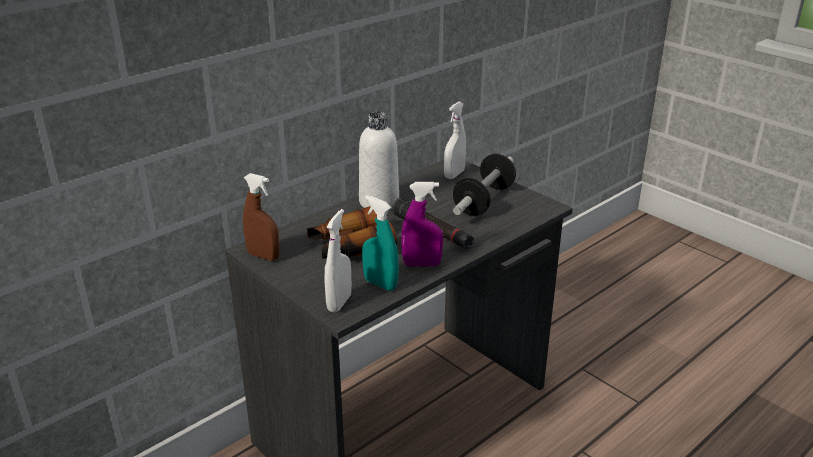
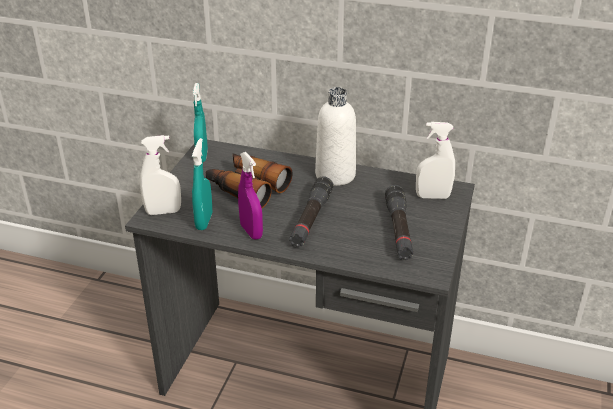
camera: 60 degrees right, 5 degrees up
brown spray bottle [243,173,280,261] -> turquoise spray bottle [193,83,208,162]
dumbbell [453,154,516,216] -> black flashlight [385,185,413,260]

